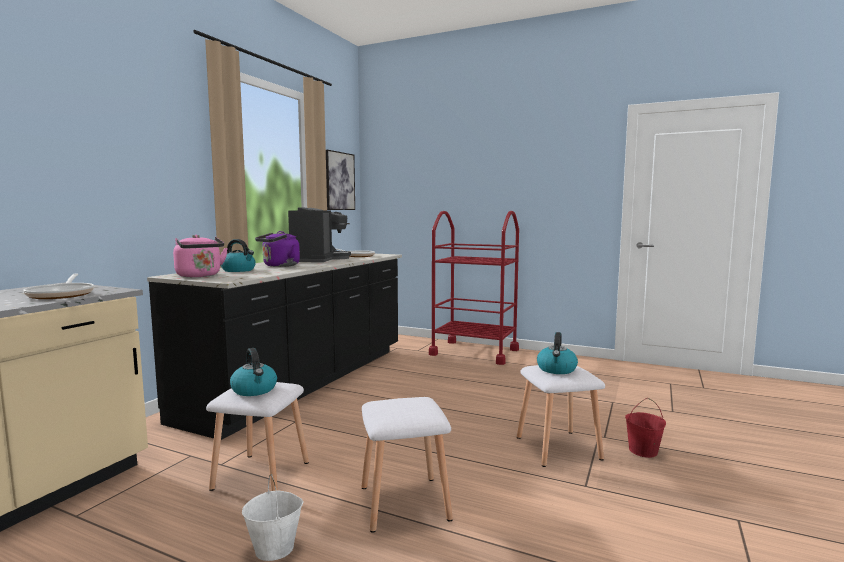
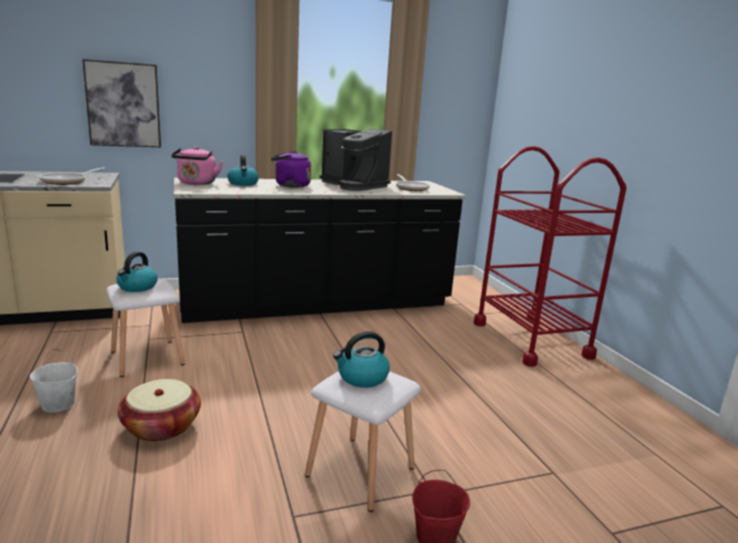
camera: 45 degrees right, 10 degrees up
coffee machine [288,207,351,262] -> coffee machine turned 75 degrees clockwise [319,129,392,191]
picture [326,150,355,210] -> picture moved to [82,59,161,147]
white stool [362,397,453,533] -> basket [118,379,201,442]

